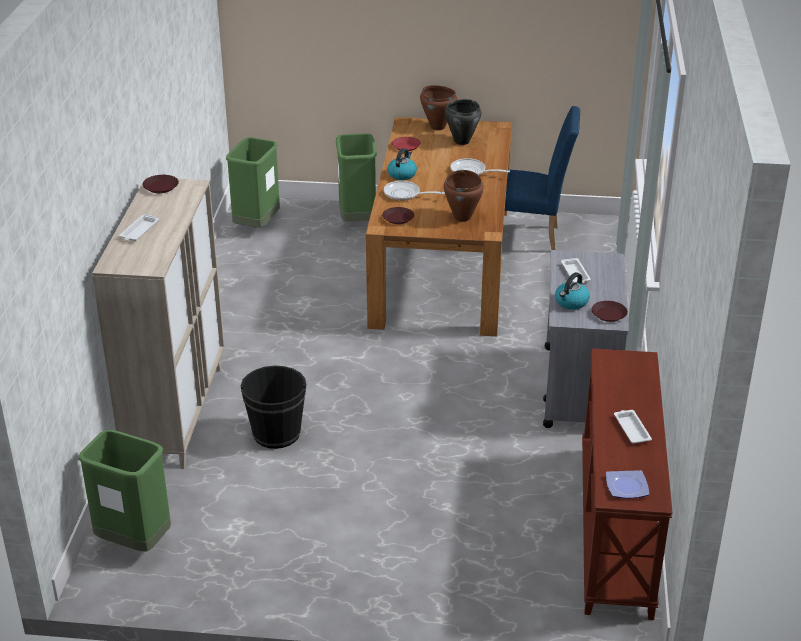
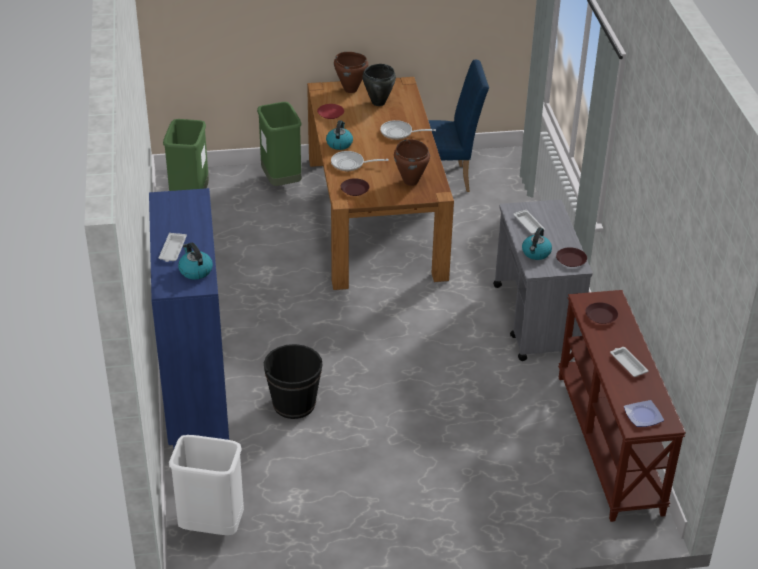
camera: 15 degrees left, 5 degrees up
green trash can [78,430,171,551] -> white trash can [169,435,244,535]
beige cabinet [92,177,225,469] -> blue cabinet [149,188,229,448]
brown plate [142,175,179,193] -> brown plate moved to [586,302,618,324]
none -> kettle [178,242,213,280]

